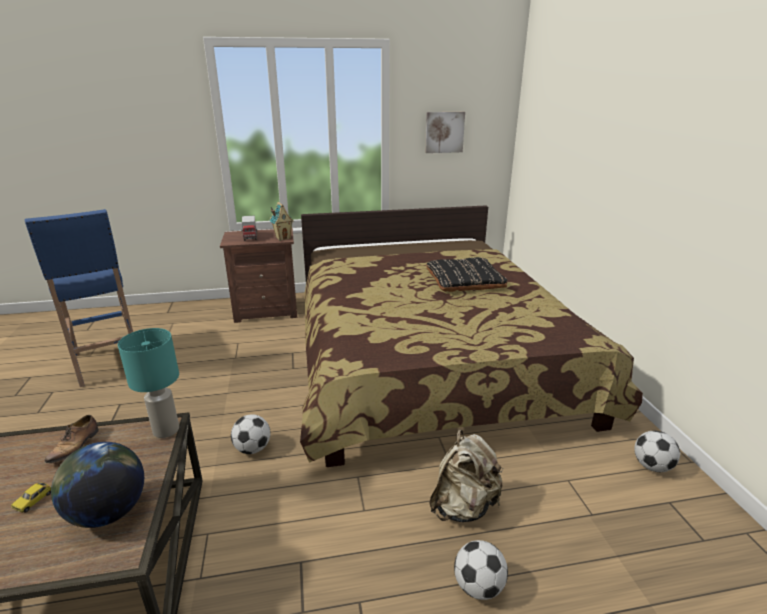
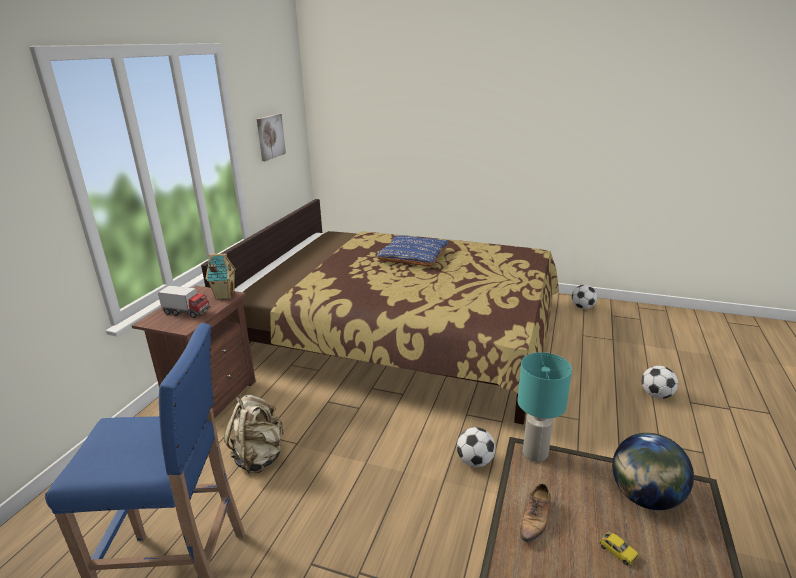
camera: 60 degrees left, 0 degrees up
shoe [45,415,99,463] -> shoe turned 75 degrees clockwise [520,484,551,542]
black pillow [426,257,508,292] -> blue pillow [377,235,448,267]
beige backpack [429,430,504,522] -> beige backpack moved to [224,395,284,474]

